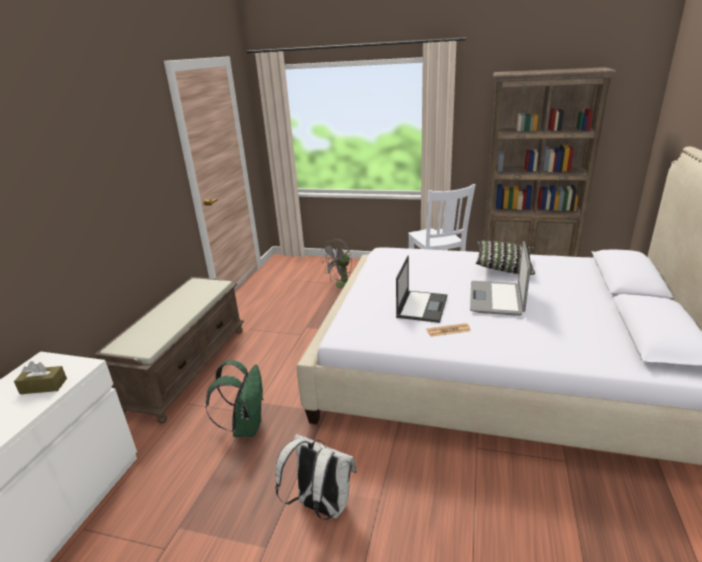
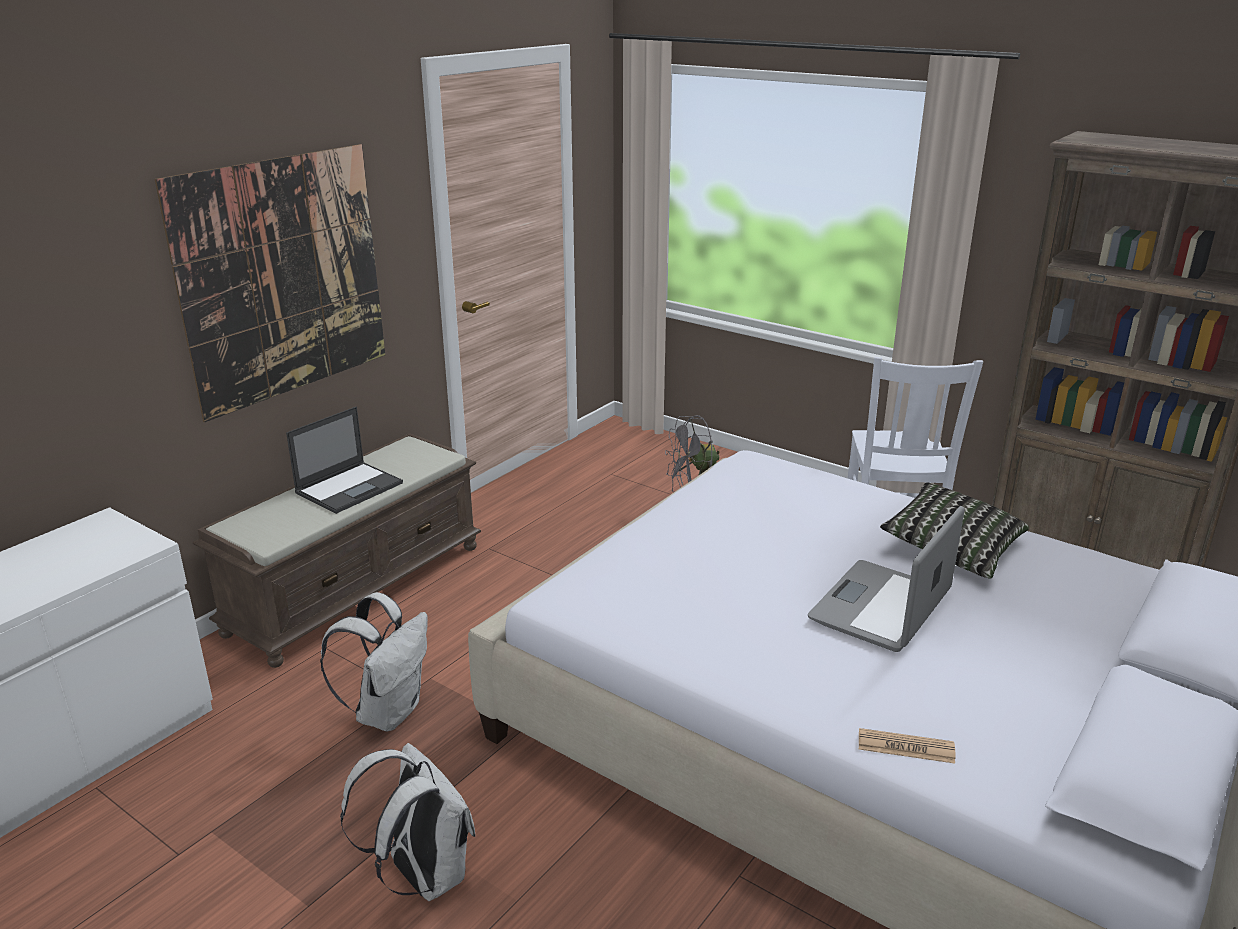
camera: 20 degrees right, 0 degrees up
brown tissue box [14,361,67,394] -> none
green backpack [206,360,264,437] -> white backpack [320,592,428,731]
laptop [396,255,447,323] -> laptop moved to [286,407,403,514]
newspaper [426,323,471,337] -> newspaper moved to [859,728,956,764]
none -> picture [155,144,385,422]

